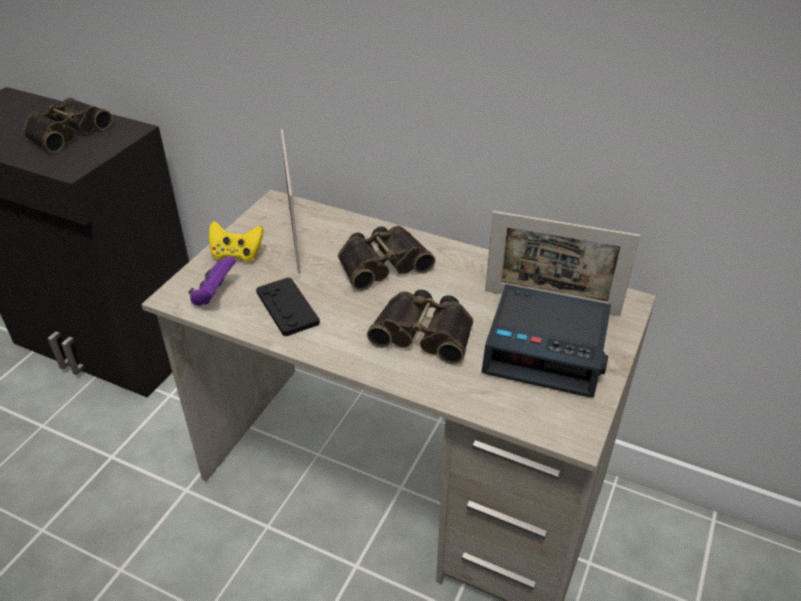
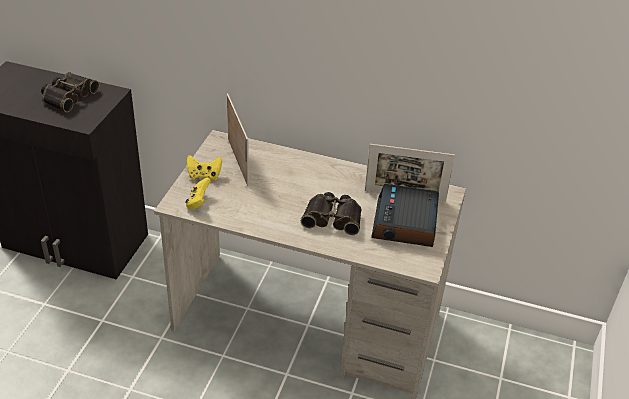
camera: 10 degrees left, 0 degrees up
purple game controller [188,256,236,306] -> yellow game controller [185,178,211,210]
black game controller [256,277,320,336] -> none
binoculars [338,226,435,291] -> none
alarm clock [482,284,611,397] -> alarm clock turned 90 degrees clockwise [371,184,439,247]

